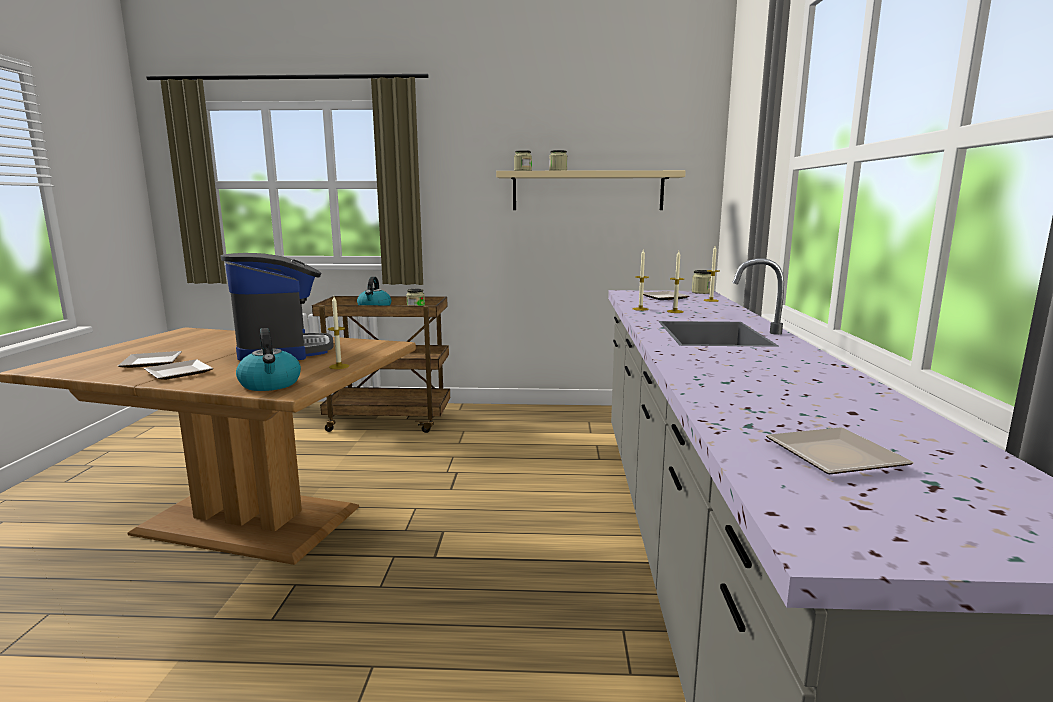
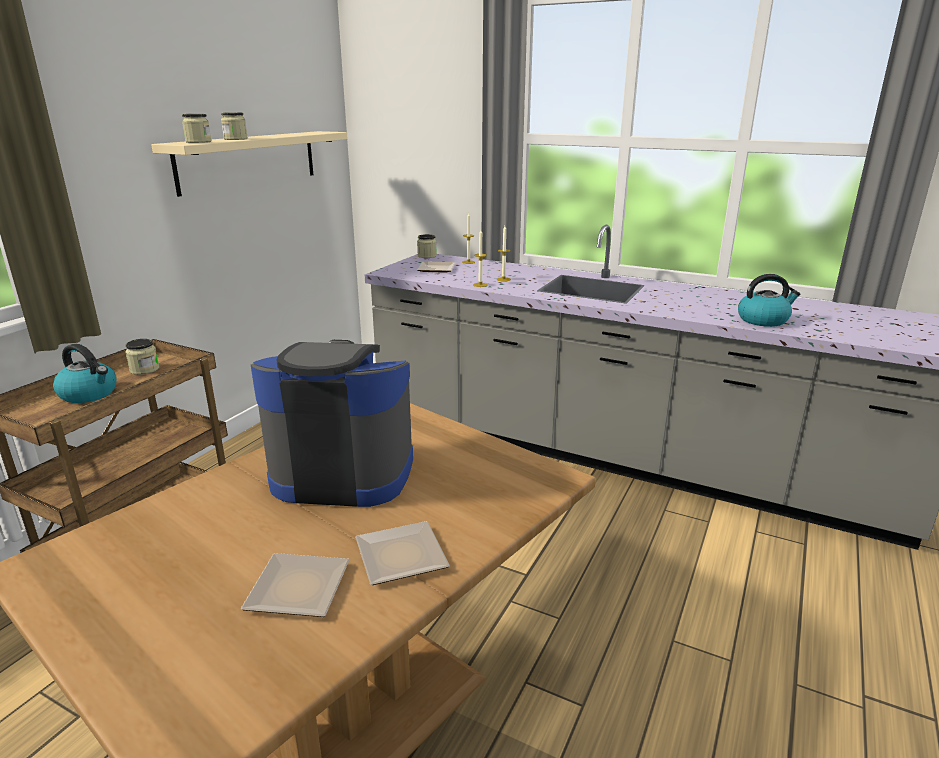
camera: 65 degrees left, 10 degrees up
kettle [236,328,301,391] -> kettle moved to [738,274,800,327]
candle [328,297,349,369] -> none
plate [766,427,914,474] -> none

